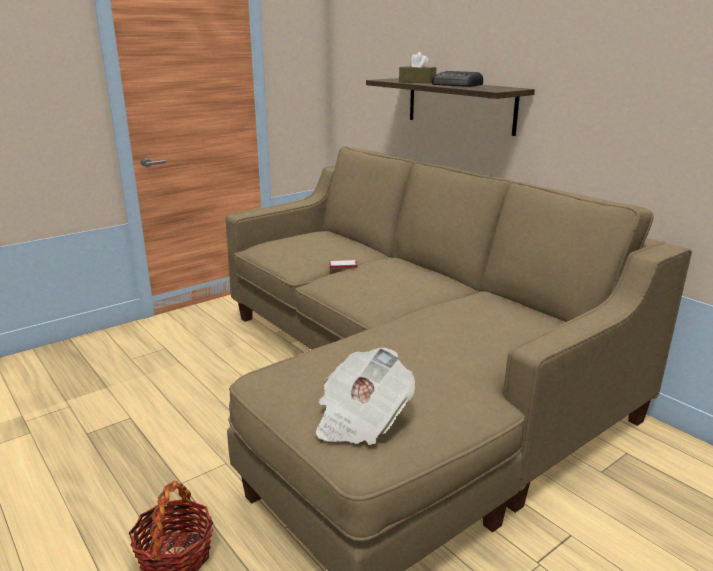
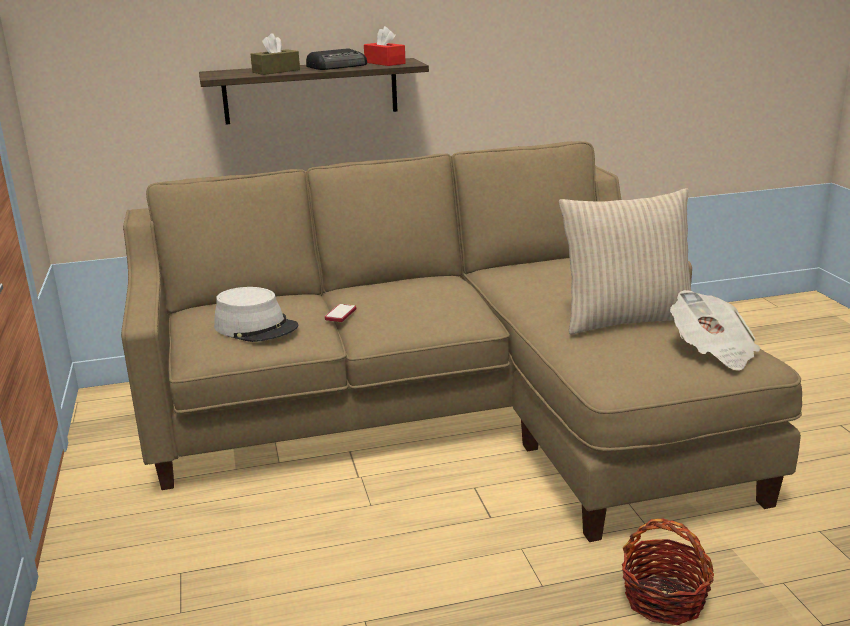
camera: 65 degrees left, 0 degrees up
none -> grey hat [214,287,299,342]
none -> red tissue box [364,26,406,66]
none -> beige pillow [559,188,691,334]

